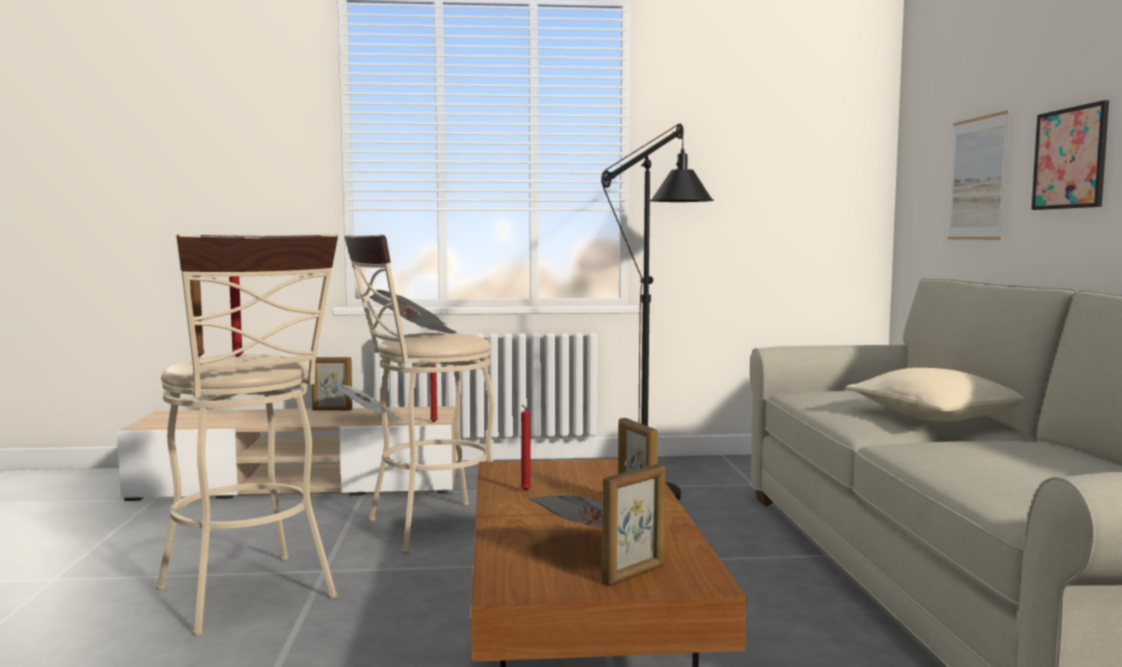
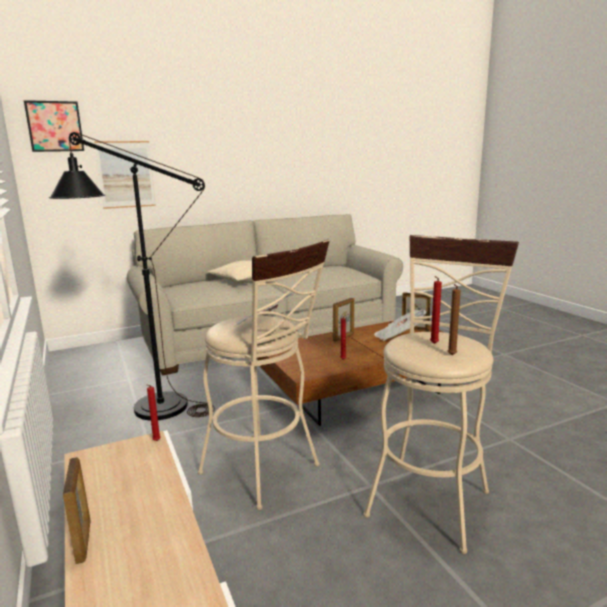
camera: 110 degrees left, 10 degrees up
newspaper [329,381,403,420] -> none
picture [1032,100,1109,210] -> picture moved to [24,100,84,152]

